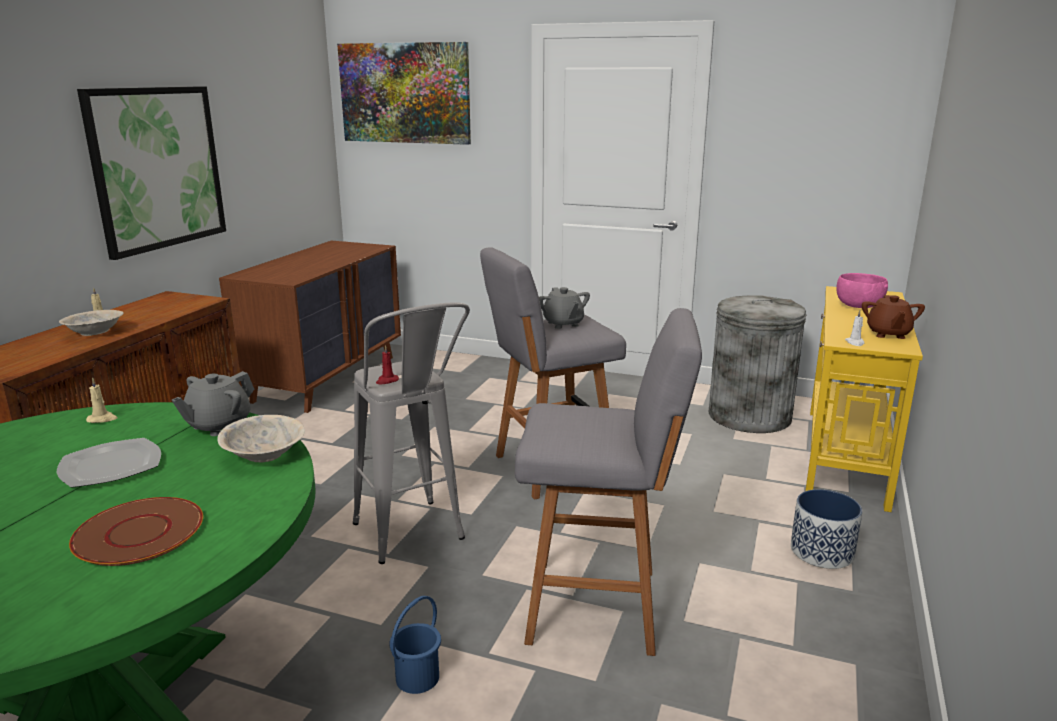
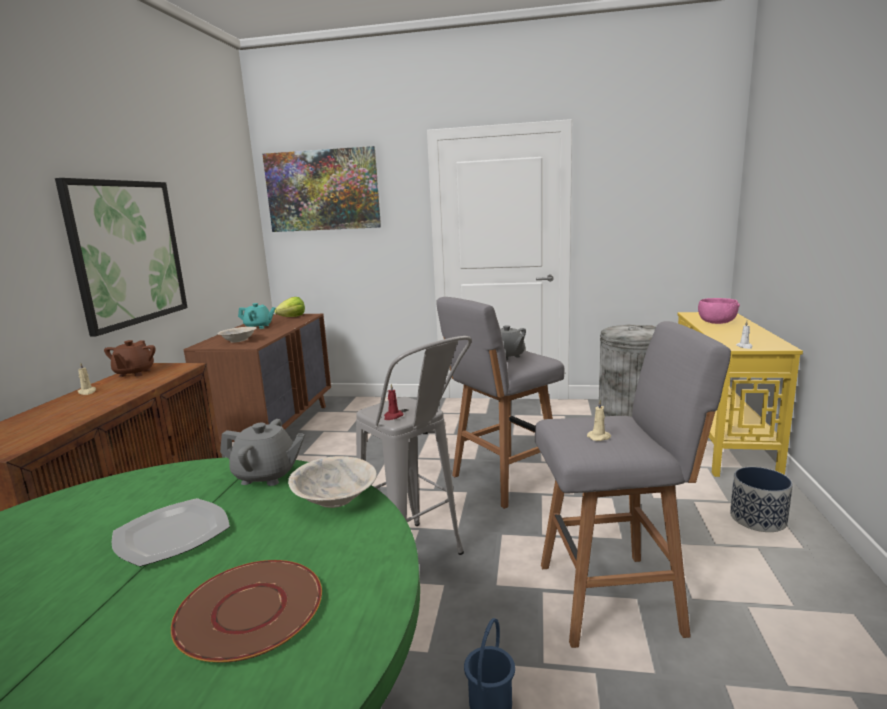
camera: 10 degrees left, 5 degrees down
beige bowl [59,310,124,336] -> beige bowl moved to [217,327,257,343]
beige candle [86,378,118,423] -> beige candle moved to [587,400,611,441]
grey teapot [172,371,255,436] -> grey teapot turned 105 degrees counterclockwise [220,419,305,486]
brown teapot [862,295,925,339] -> brown teapot moved to [104,340,156,377]
none -> turquoise teapot [238,303,276,329]
none -> lettuce [275,297,305,317]

